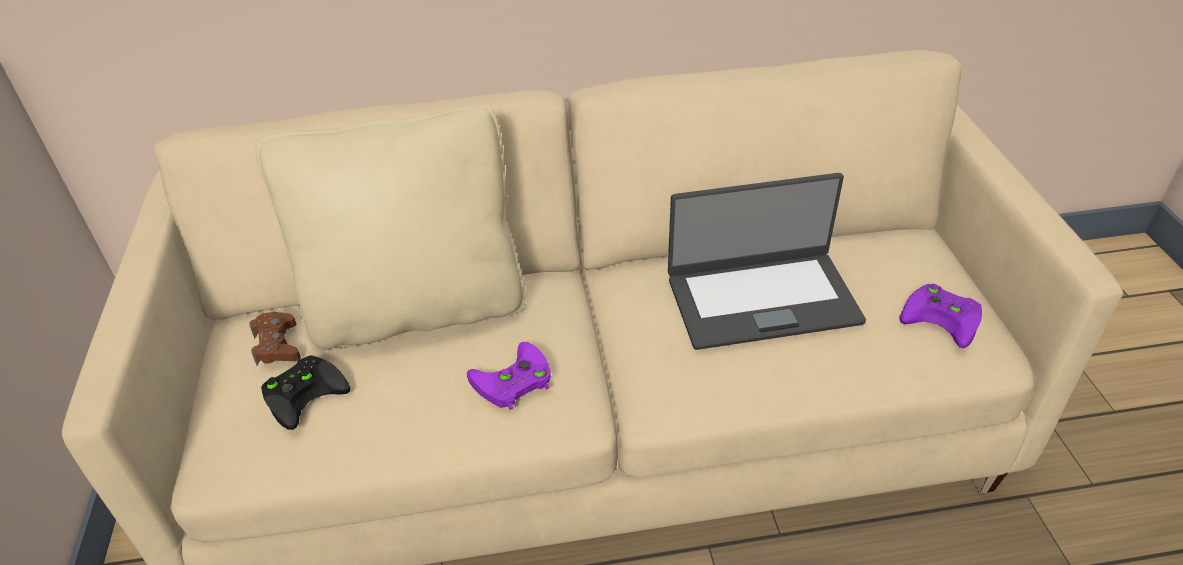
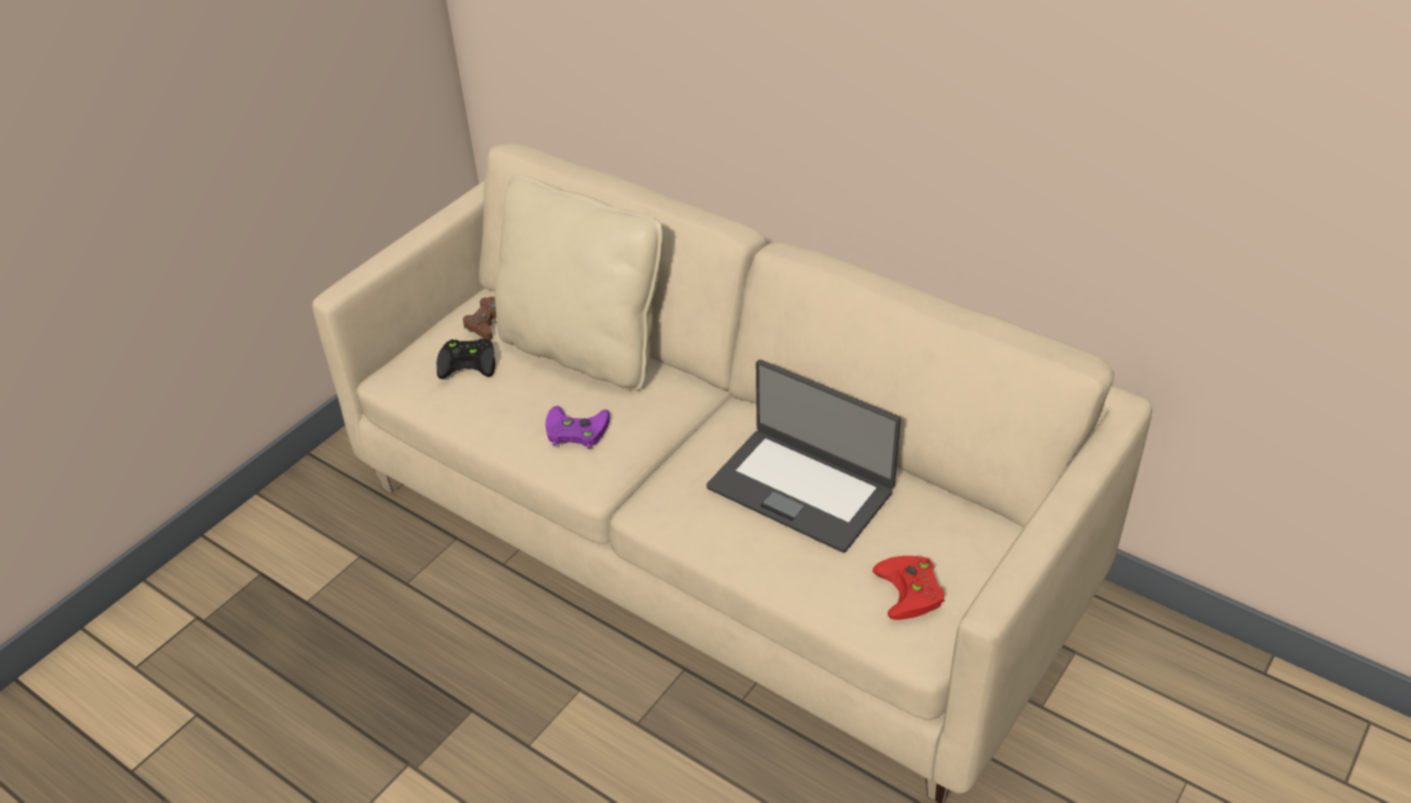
camera: 45 degrees right, 0 degrees up
purple game controller [900,284,982,348] -> red game controller [873,556,944,620]

